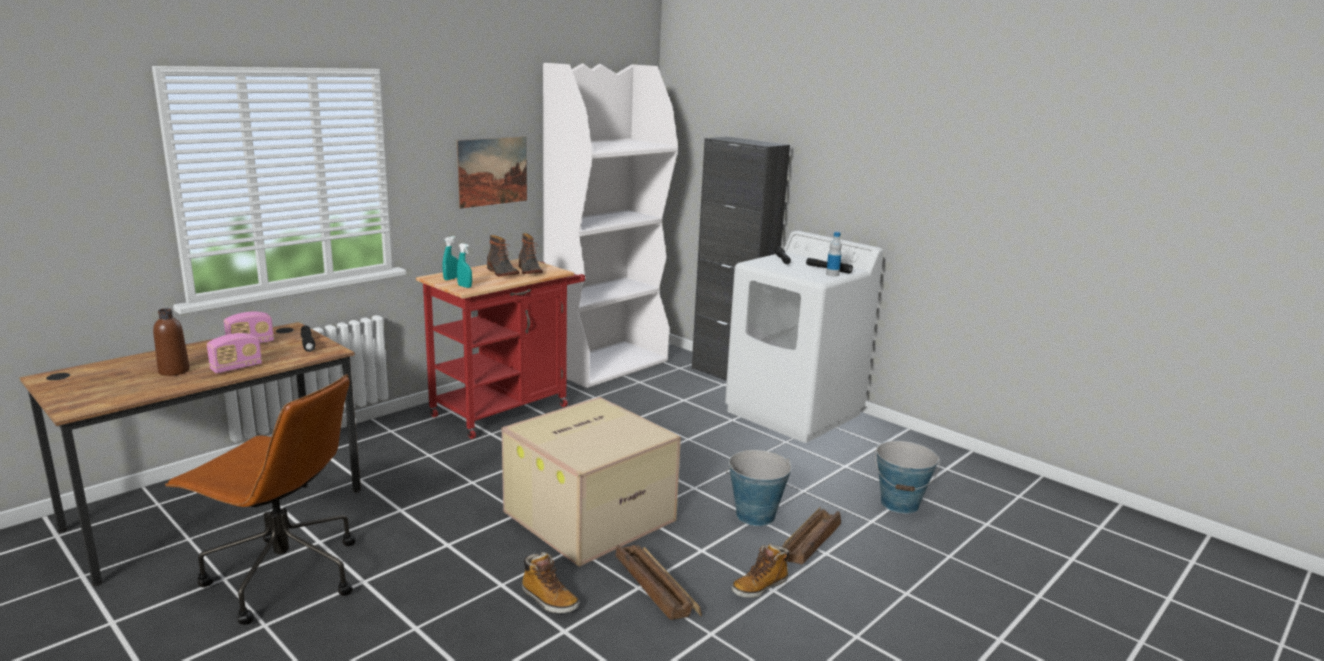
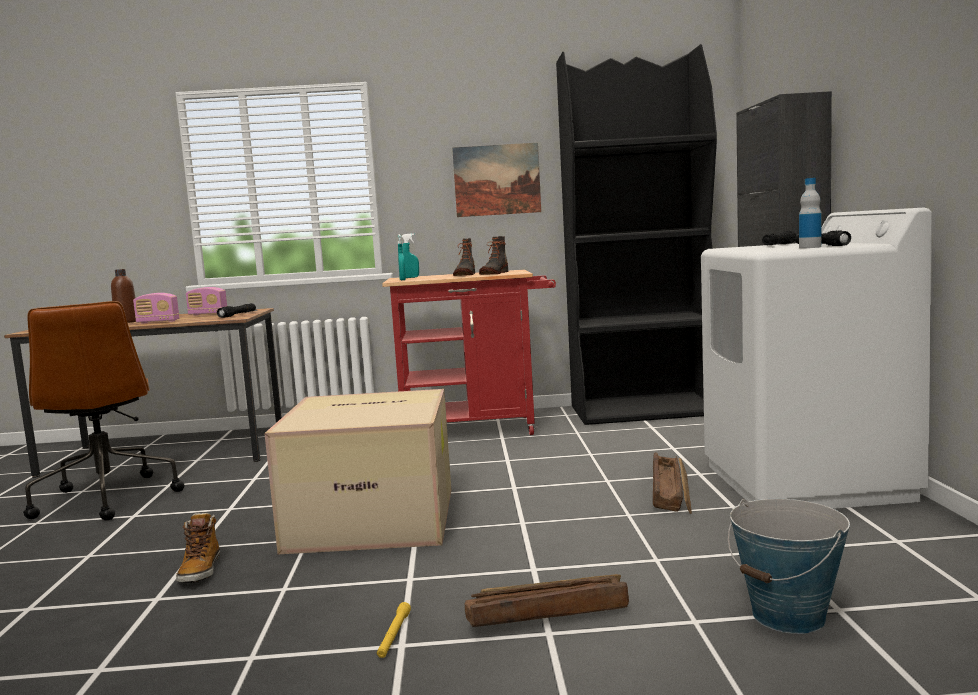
camera: 45 degrees right, 10 degrees down
white bookcase [543,63,678,388] -> black bookcase [556,44,717,425]
crate [615,544,702,620] -> crate moved to [653,452,692,514]
bucket [726,450,792,526] -> none
boot [732,543,790,598] -> yellow flashlight [377,602,411,658]

